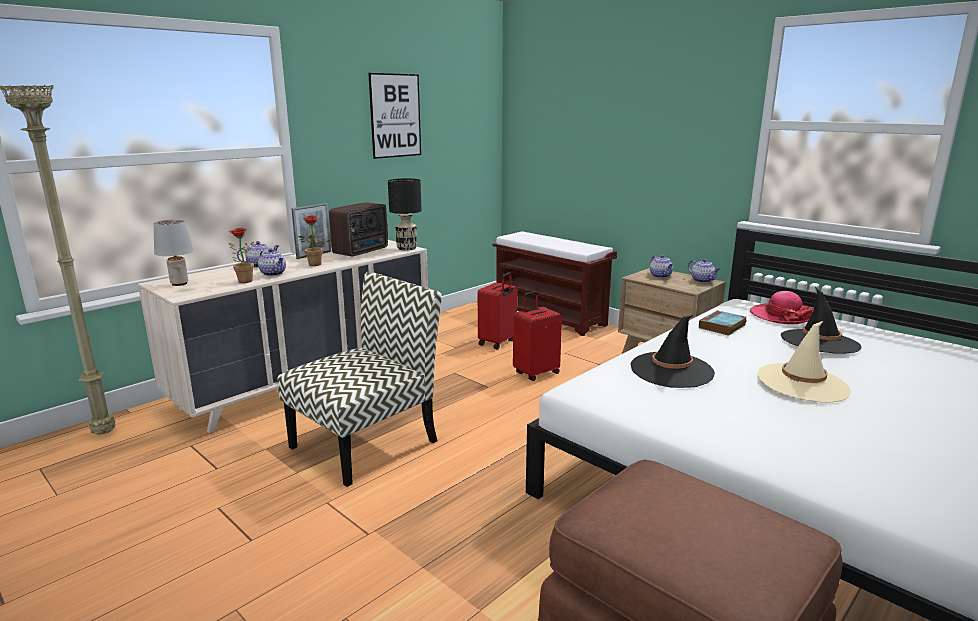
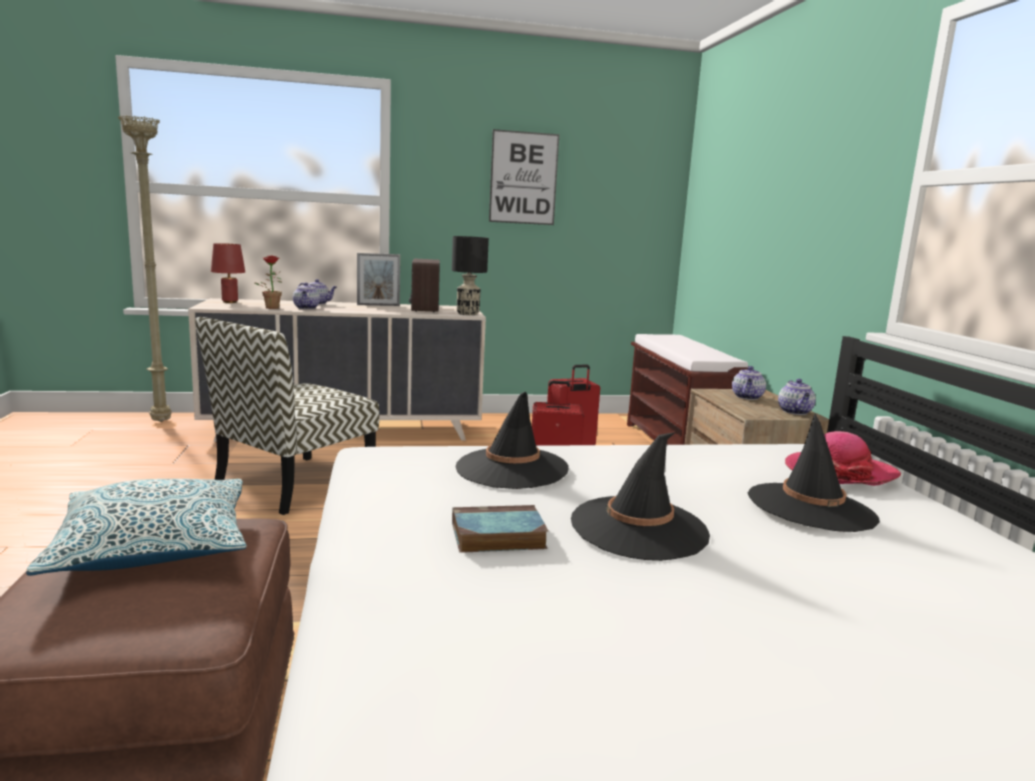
camera: 35 degrees right, 5 degrees down
grey table lamp [153,220,193,286] -> red table lamp [211,243,245,303]
chair [277,272,442,487] -> chair turned 135 degrees clockwise [195,317,379,515]
potted plant [299,215,331,266] -> none
radio [329,202,388,257] -> radio turned 105 degrees clockwise [409,258,440,313]
book [699,310,746,336] -> book moved to [452,505,548,553]
beige hat [758,321,851,402] -> black hat [571,432,710,561]
none -> pillow [26,479,247,576]

